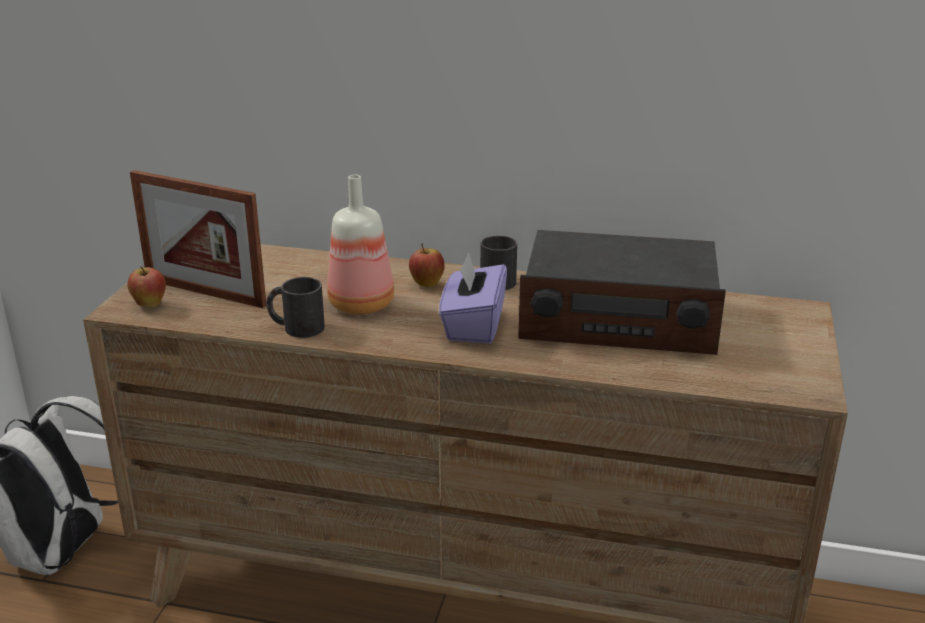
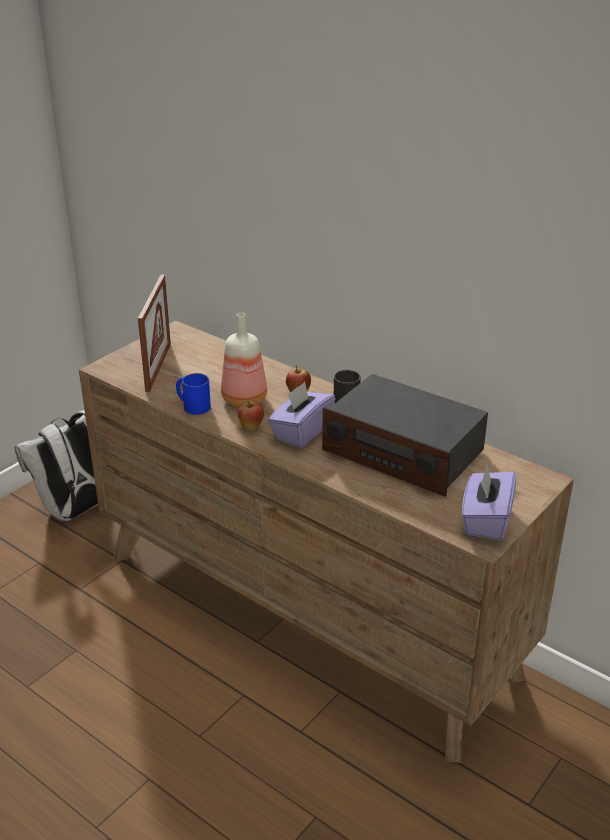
camera: 25 degrees right, 5 degrees up
apple [128,267,166,307] -> apple moved to [238,401,264,430]
picture frame [130,170,267,308] -> picture frame turned 135 degrees counterclockwise [138,275,171,392]
black mug [266,277,325,338] -> blue mug [176,373,211,415]
none -> purple tissue box [462,465,516,540]

